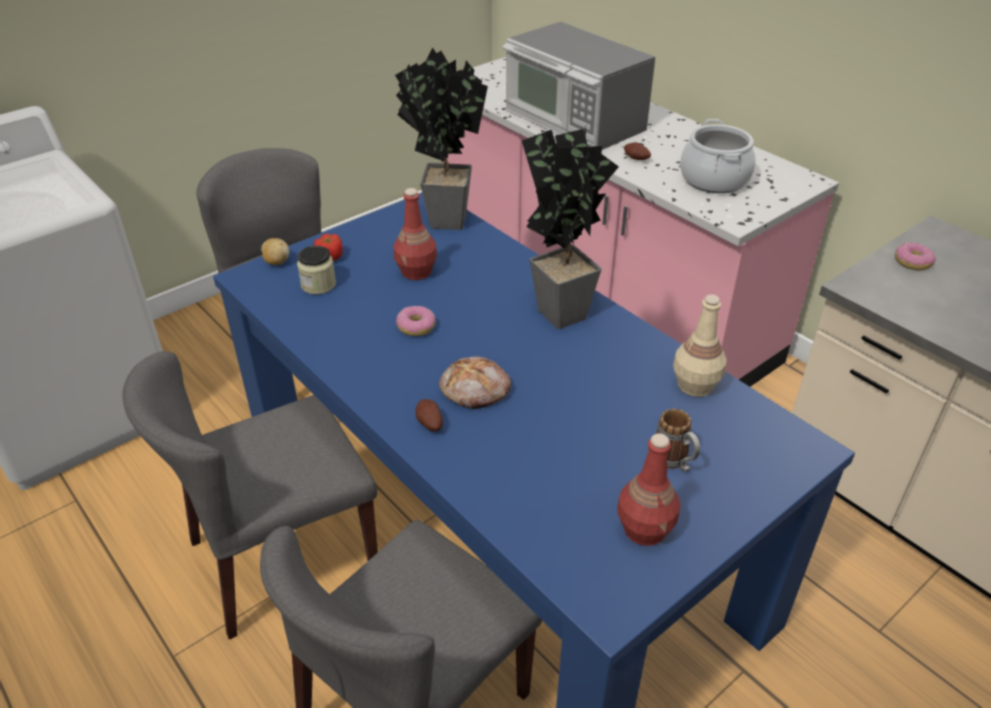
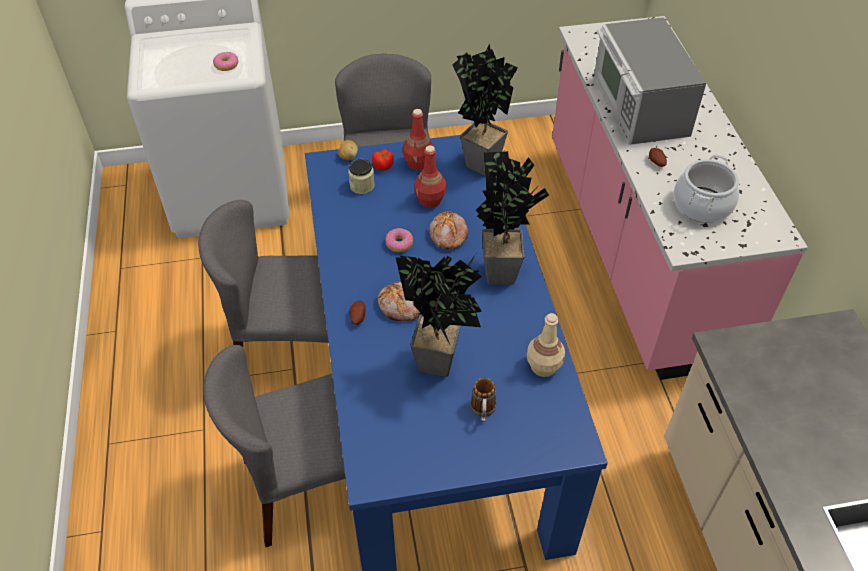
camera: 30 degrees right, 10 degrees up
red bottle [617,433,680,546] -> red bottle moved to [403,109,433,170]
donut [895,242,936,270] -> donut moved to [213,52,238,71]
none -> potted plant [396,254,482,377]
none -> bread [429,210,468,250]

